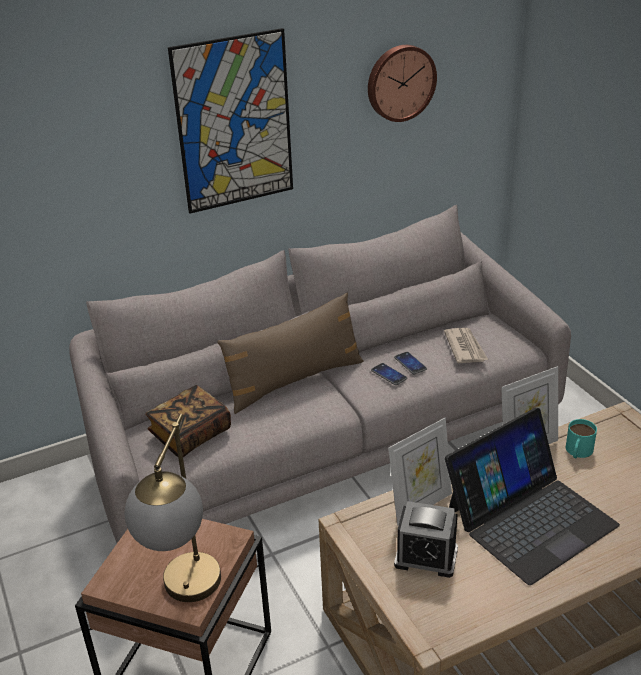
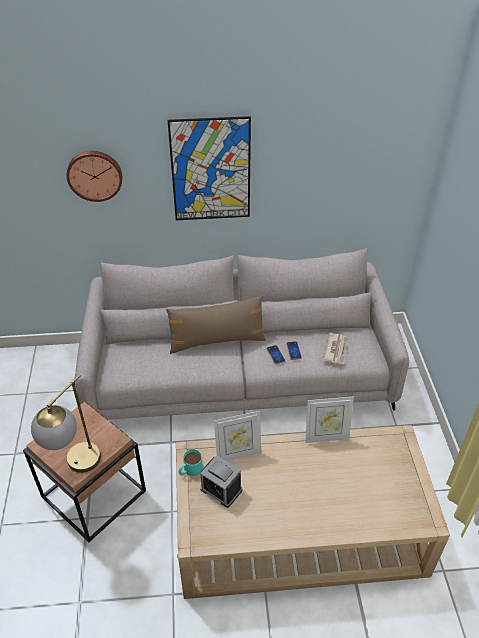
camera: 20 degrees right, 10 degrees up
book [145,385,231,457] -> none
wall clock [368,45,437,122] -> wall clock moved to [67,151,122,202]
laptop [445,408,620,585] -> none
turquoise mug [566,419,597,458] -> turquoise mug moved to [179,449,203,476]

